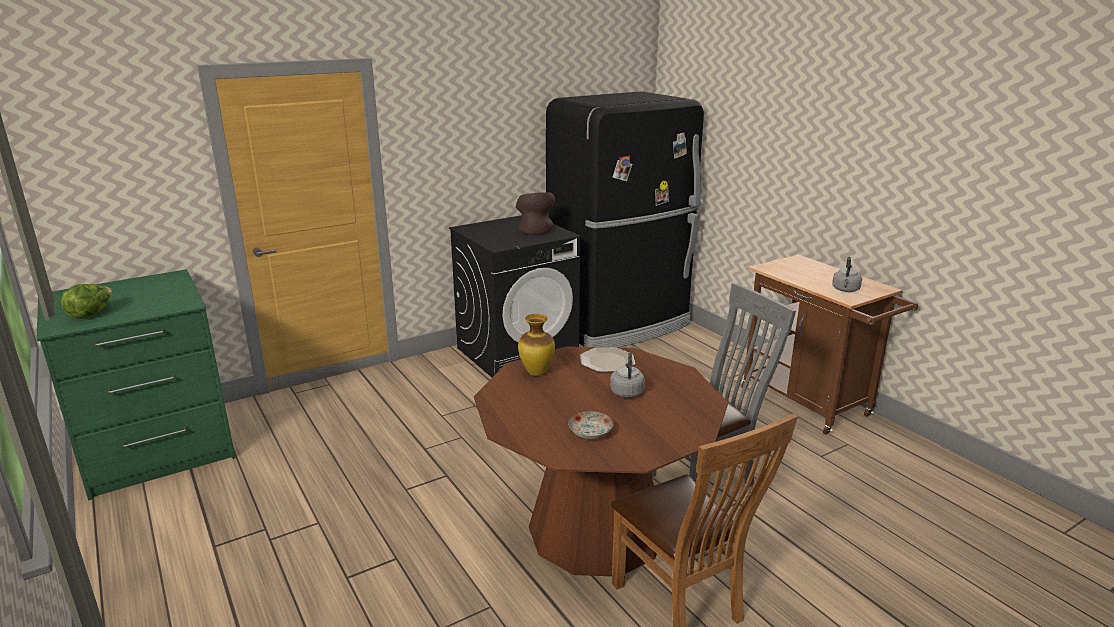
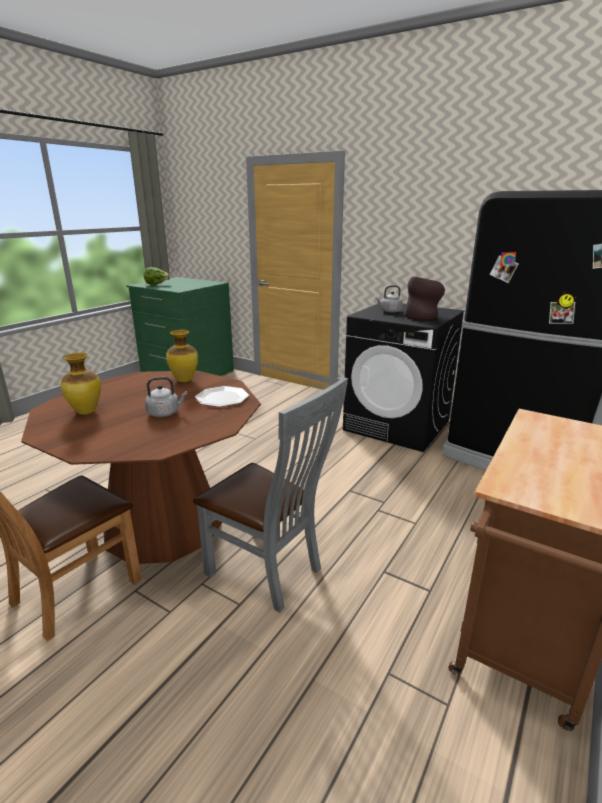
camera: 65 degrees right, 0 degrees up
plate [568,412,614,439] -> vase [61,353,101,415]
grey kettle [832,257,862,292] -> grey kettle moved to [376,285,403,313]

